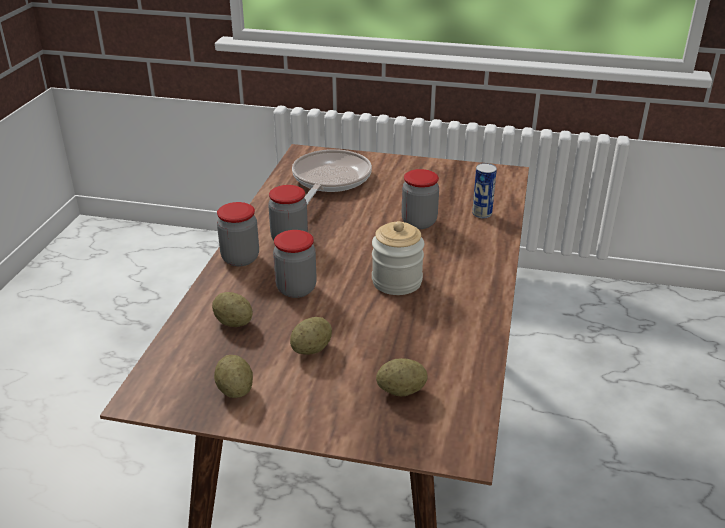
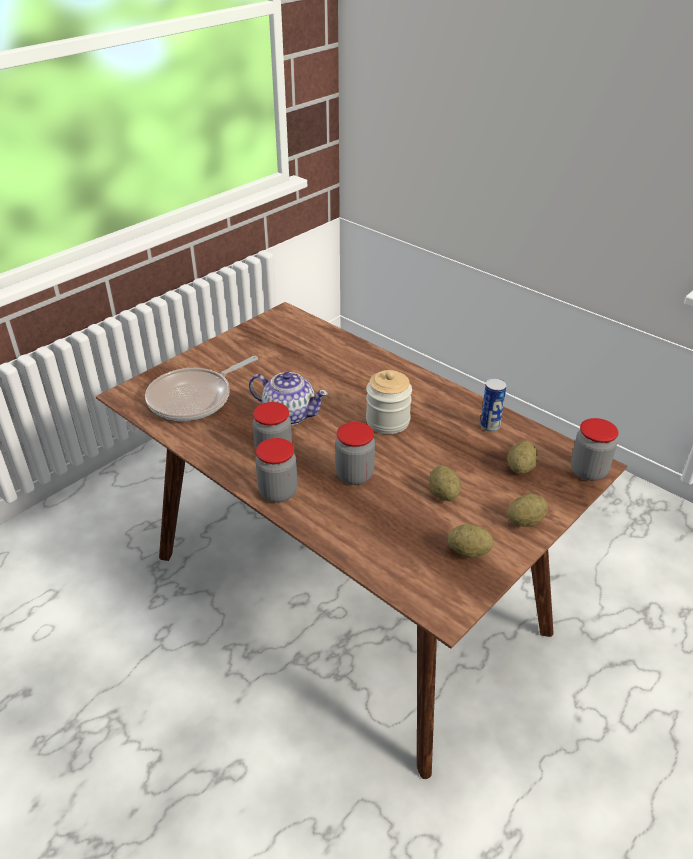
camera: 60 degrees left, 5 degrees up
potato [212,292,253,327] -> potato moved to [507,494,548,527]
frying pan [292,149,372,205] -> frying pan turned 90 degrees counterclockwise [145,356,258,421]
jar [402,169,439,229] -> jar moved to [571,418,619,481]
can [472,163,497,218] -> can moved to [480,378,507,432]
none -> teapot [249,372,328,425]

